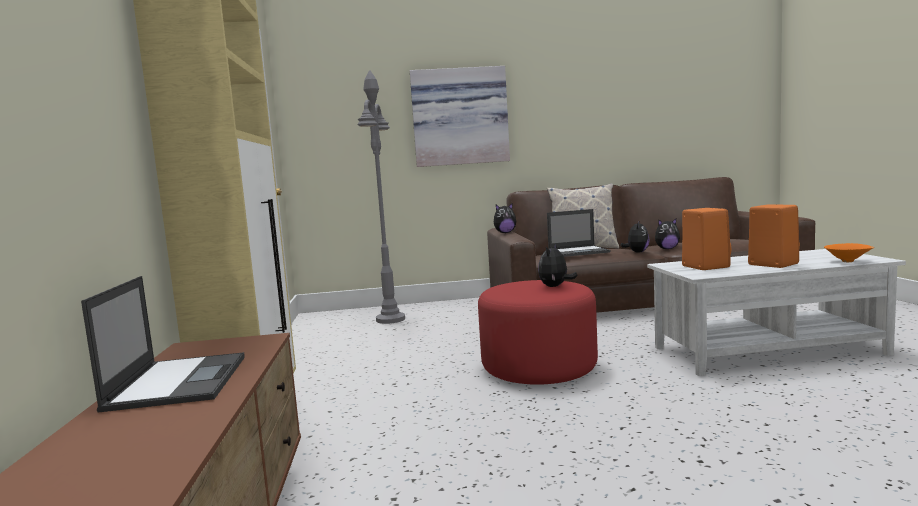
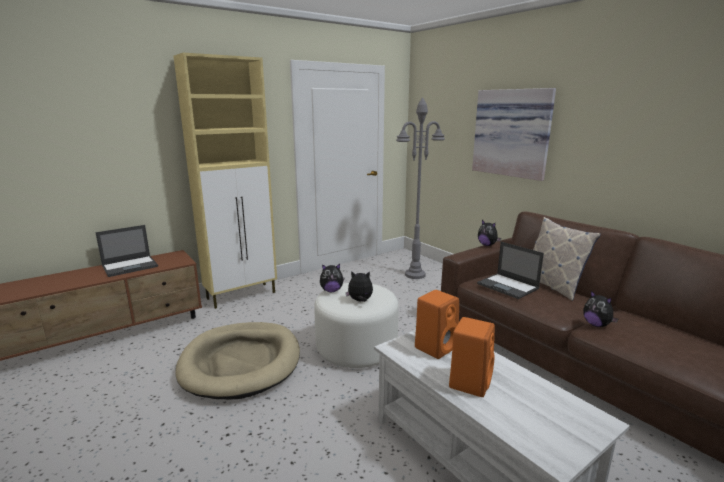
camera: 60 degrees right, 10 degrees up
red ottoman [478,280,598,385] -> white ottoman [314,283,399,368]
plush toy [621,220,650,253] -> plush toy moved to [320,264,344,292]
orange bowl [824,243,874,262] -> none
none -> beige dog bed [175,322,300,399]

